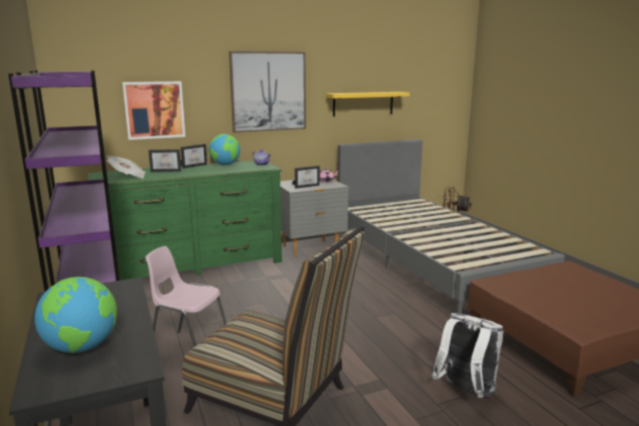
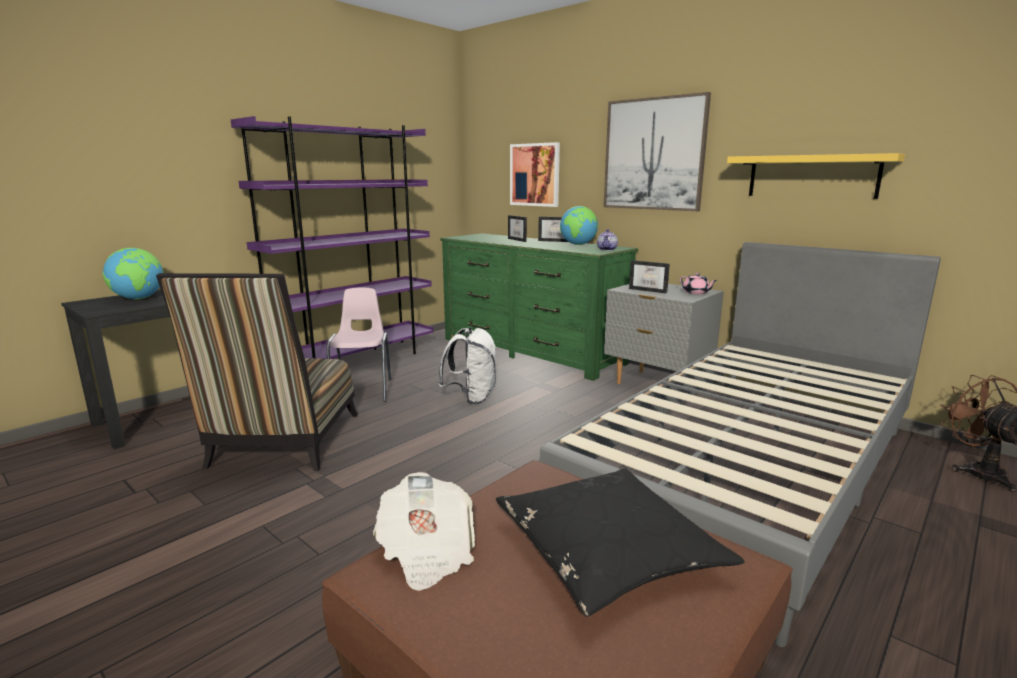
camera: 65 degrees right, 0 degrees up
newspaper [107,156,146,178] -> newspaper moved to [373,472,475,591]
white backpack [432,313,504,397] -> white backpack moved to [438,327,497,405]
none -> black pillow [496,468,744,617]

